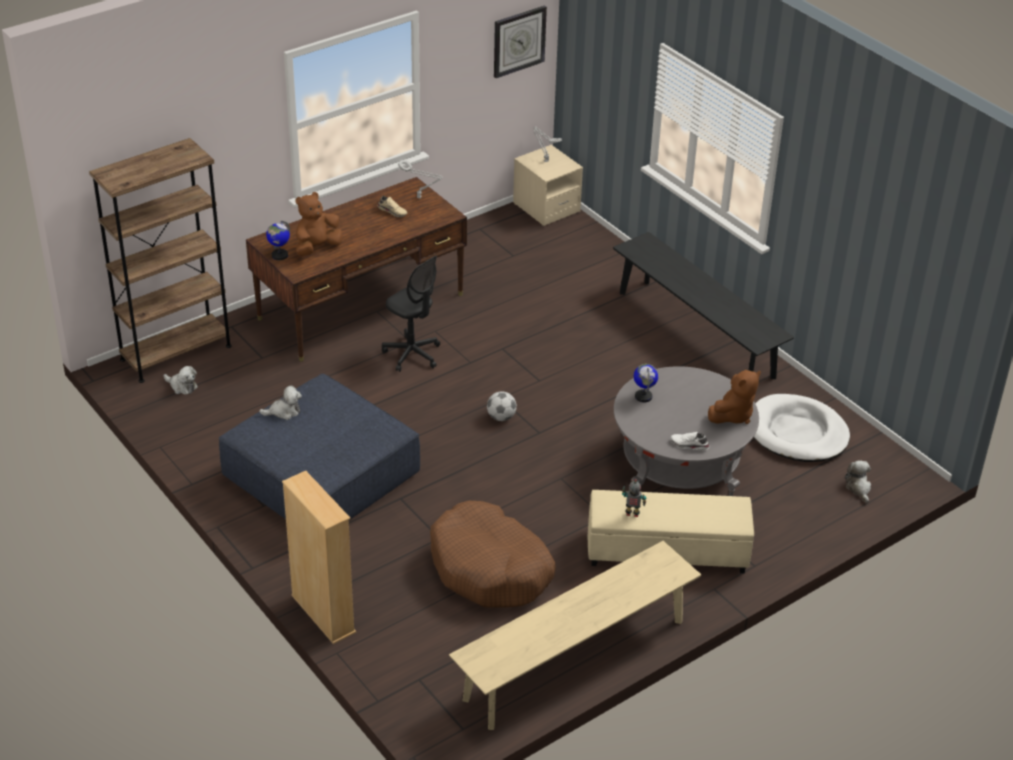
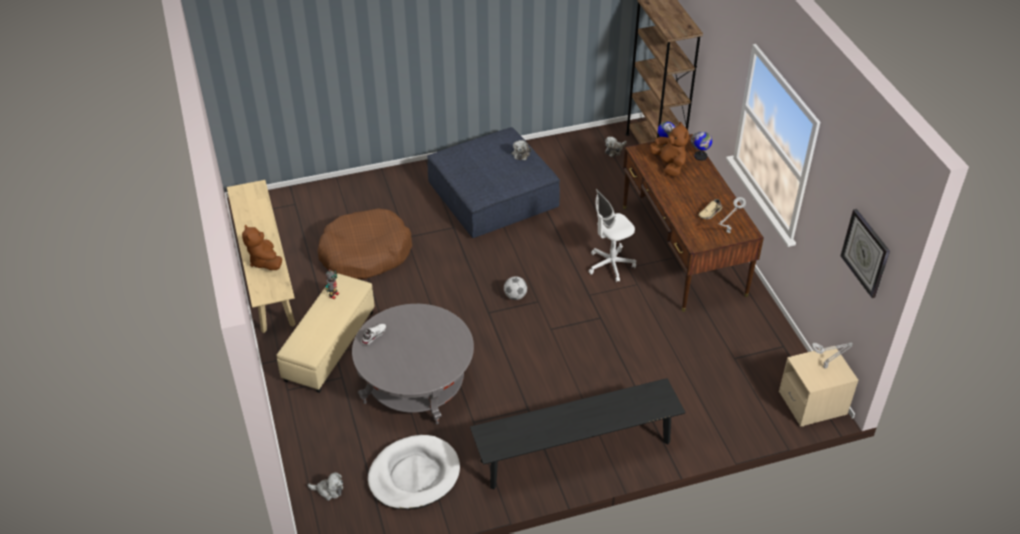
camera: 110 degrees right, 5 degrees up
beige bookcase [282,471,356,644] -> none
black office chair [382,256,440,372] -> white office chair [589,188,636,282]
globe [634,364,658,402] -> globe moved to [691,131,712,161]
brown plush toy [708,370,761,424] -> brown plush toy moved to [242,224,282,270]

